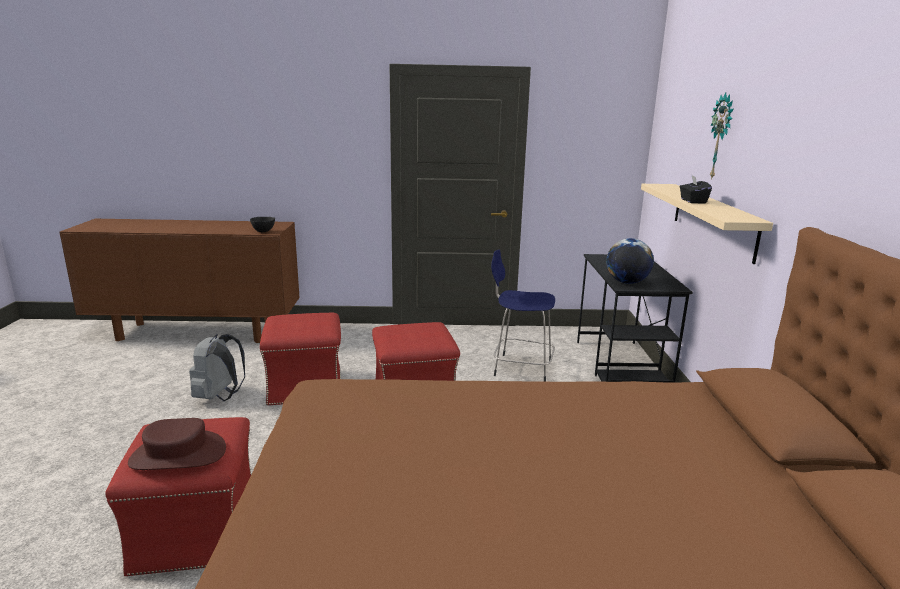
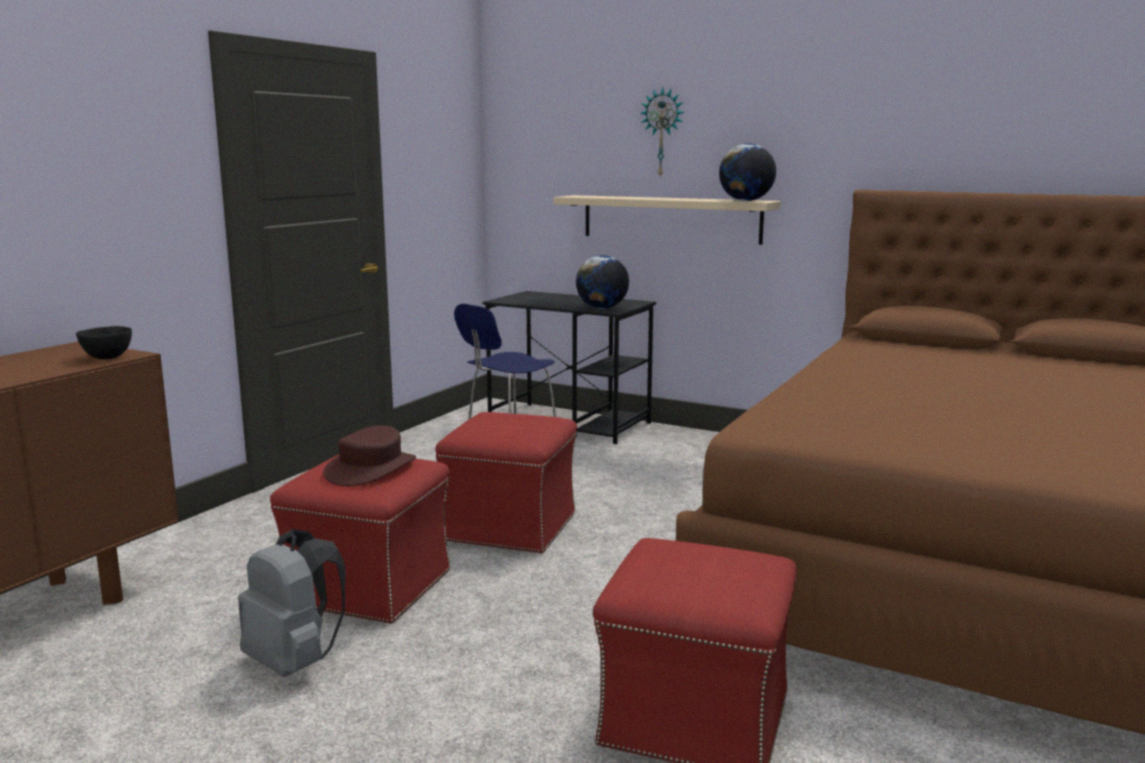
camera: 60 degrees left, 5 degrees down
brown hat [128,418,226,470] -> brown hat moved to [323,425,416,486]
black tissue box [680,175,712,204] -> none
none -> globe [719,143,776,201]

